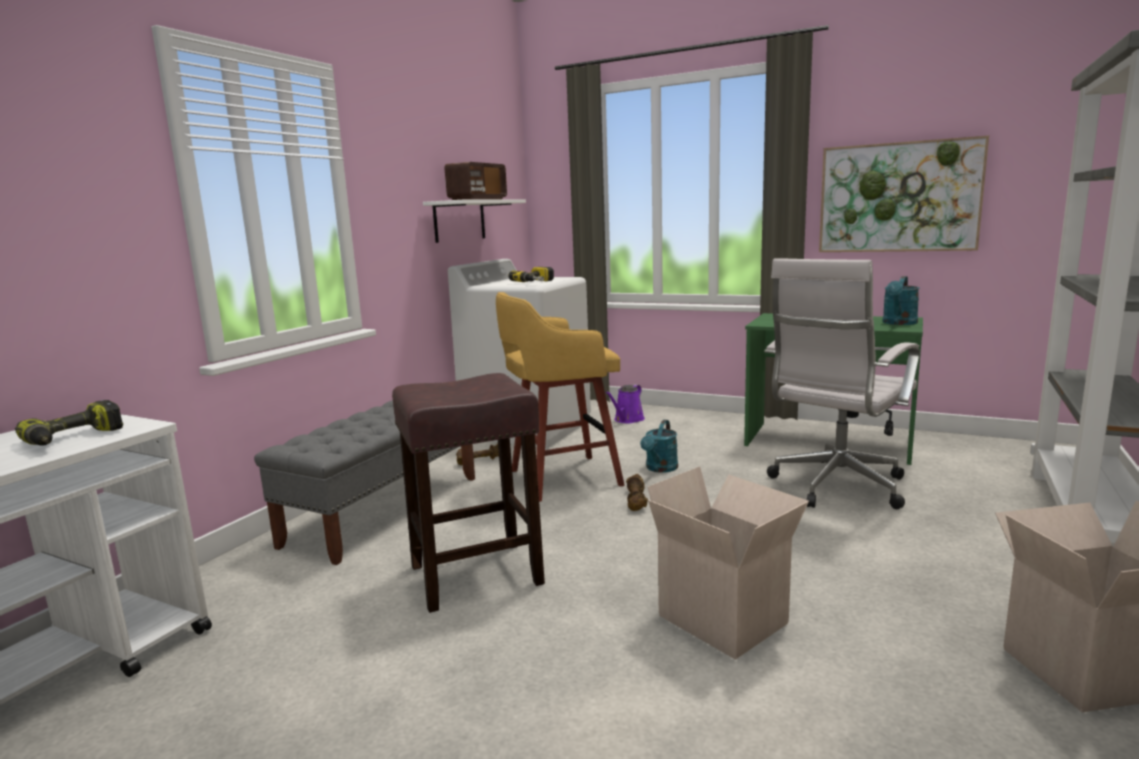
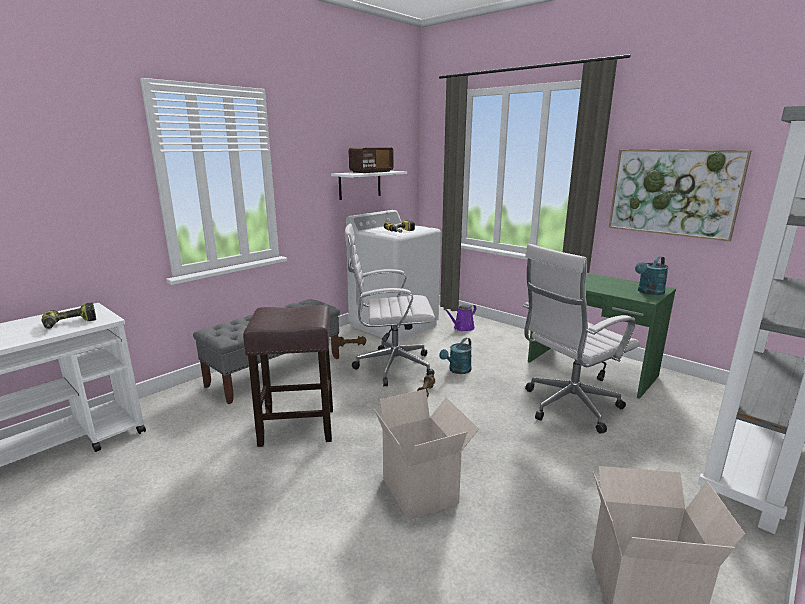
camera: 15 degrees right, 5 degrees up
yellow stool [496,292,624,502] -> white office chair [345,224,435,386]

